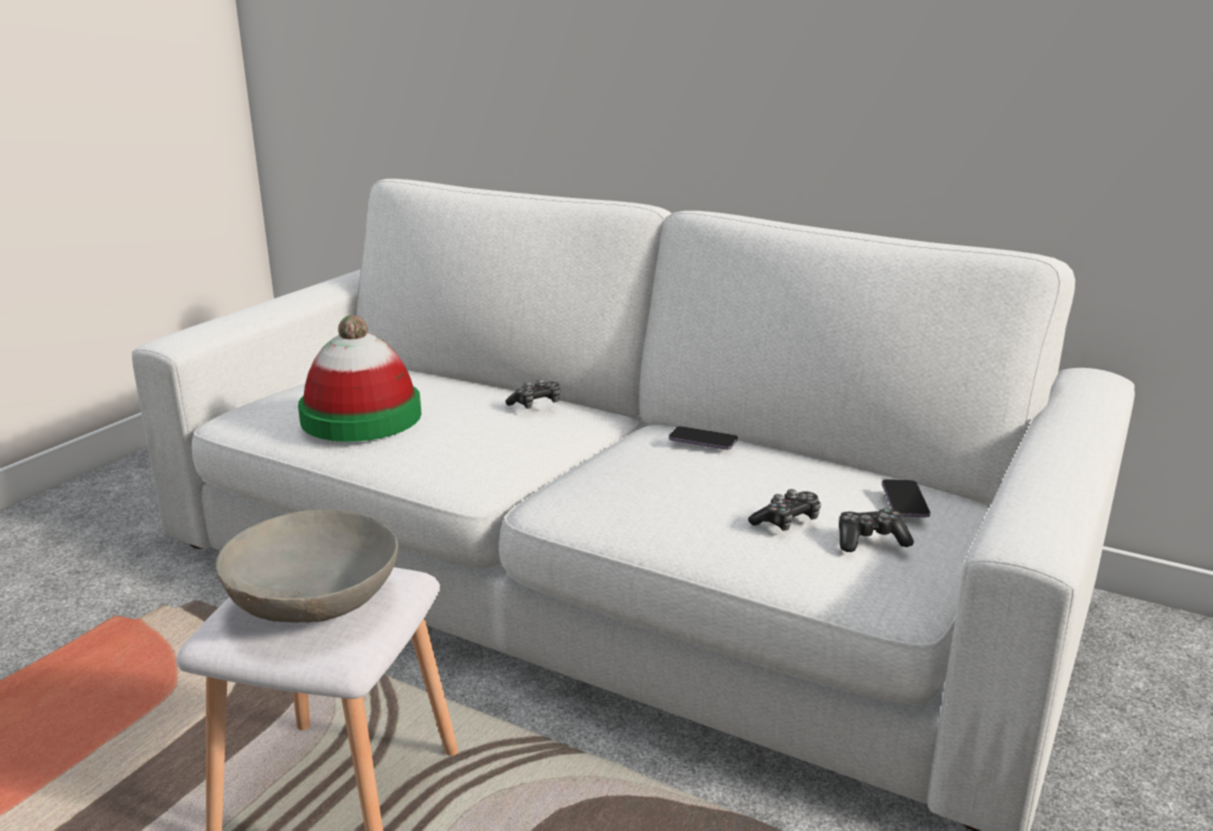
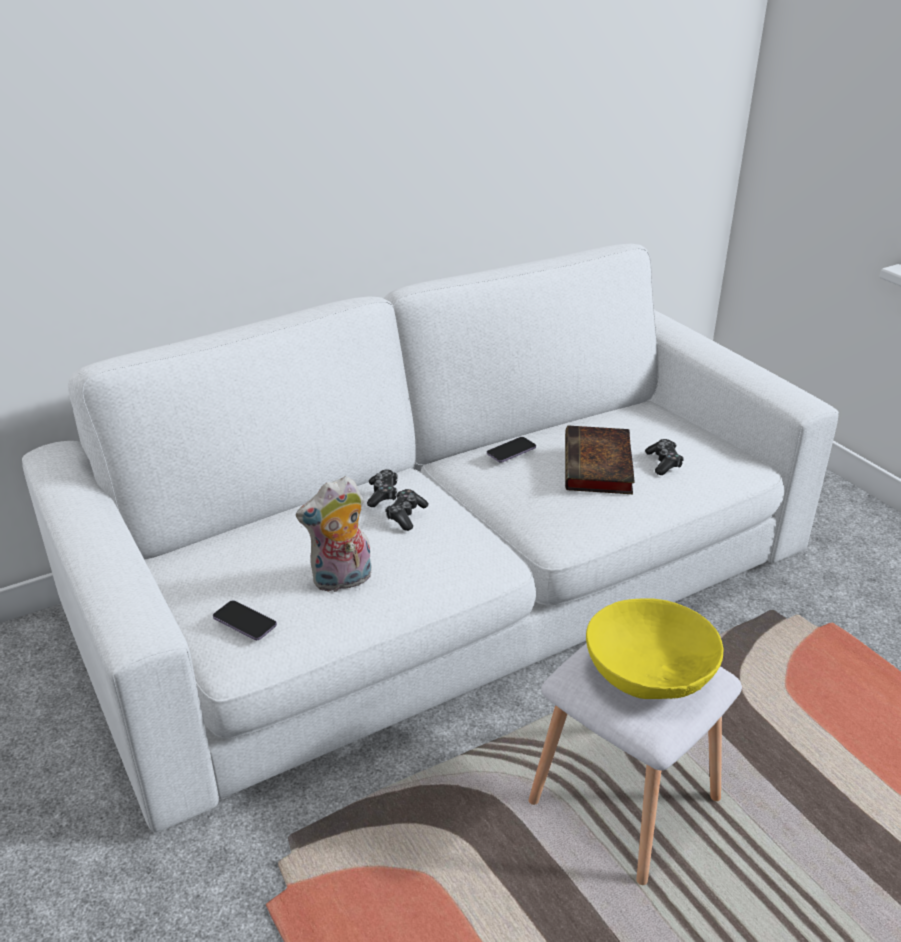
camera: 60 degrees left, 10 degrees up
grey bowl [216,509,398,623] -> yellow bowl [586,598,724,699]
hat [298,315,421,442] -> plush toy [296,476,371,592]
game controller [839,508,914,552] -> game controller moved to [385,489,429,531]
phone [882,479,930,517] -> phone moved to [213,600,277,640]
none -> book [565,426,635,494]

